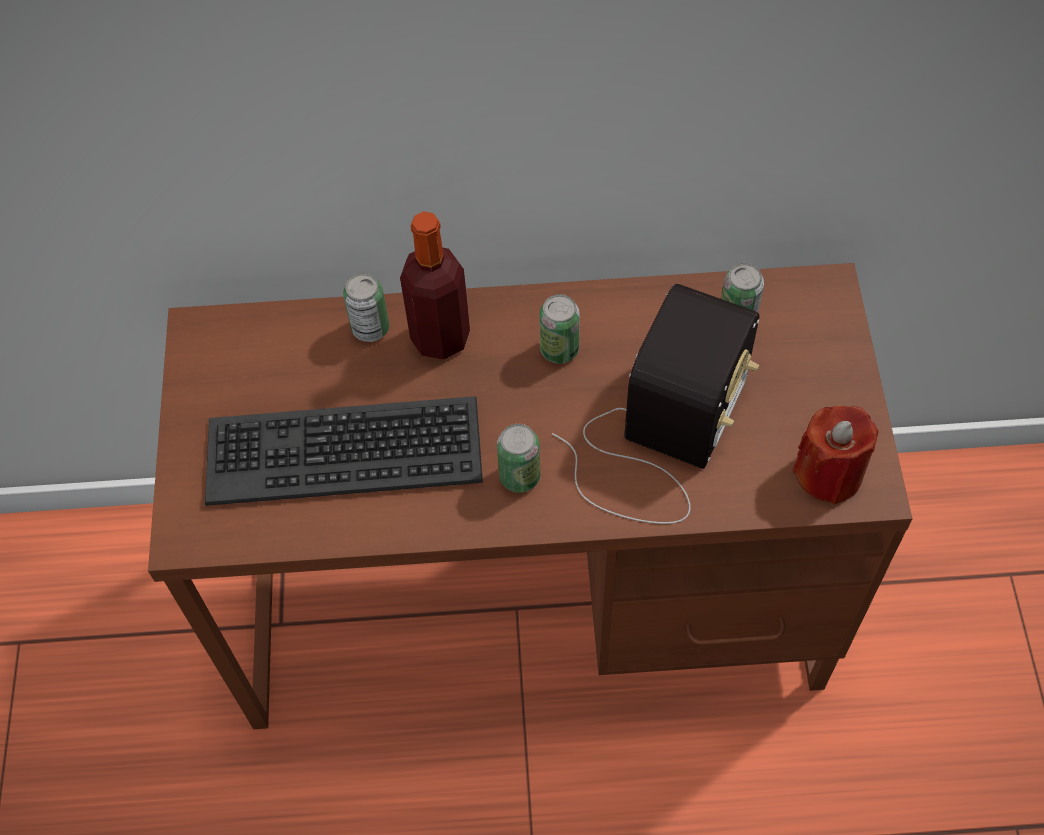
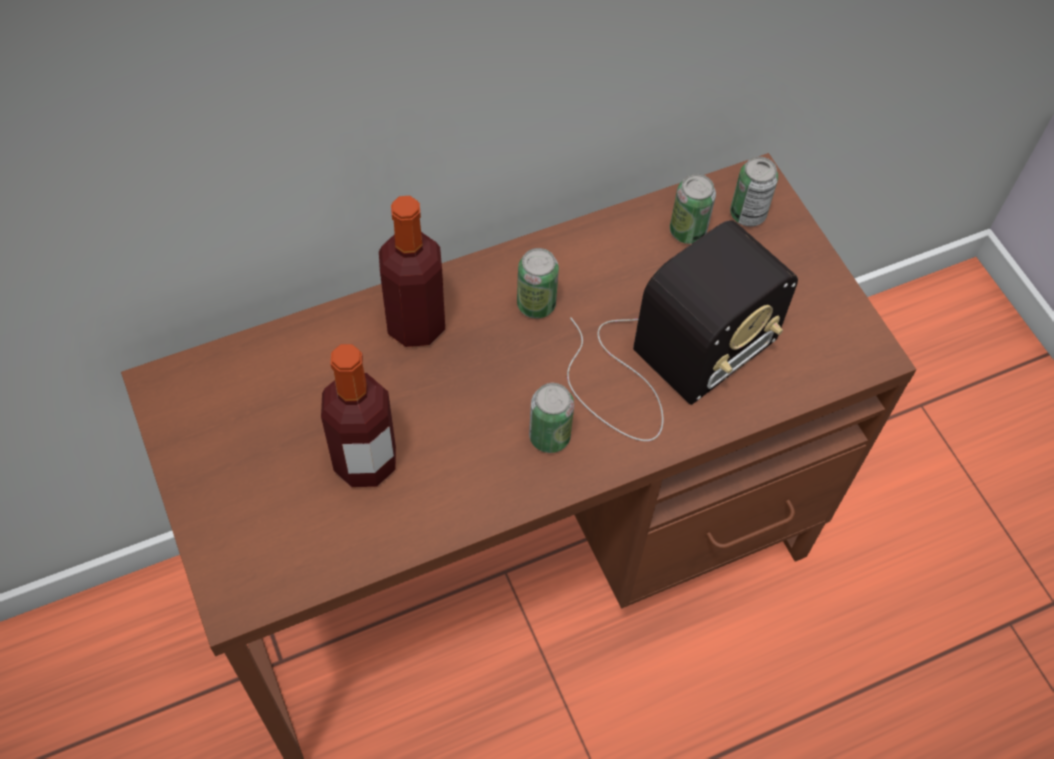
camera: 25 degrees left, 0 degrees up
keyboard [205,396,483,506] -> bottle [321,344,396,487]
can [343,273,389,342] -> can moved to [730,157,778,227]
radio [552,284,759,524] -> radio turned 45 degrees clockwise [567,220,798,441]
red candle [792,406,879,505] -> none

